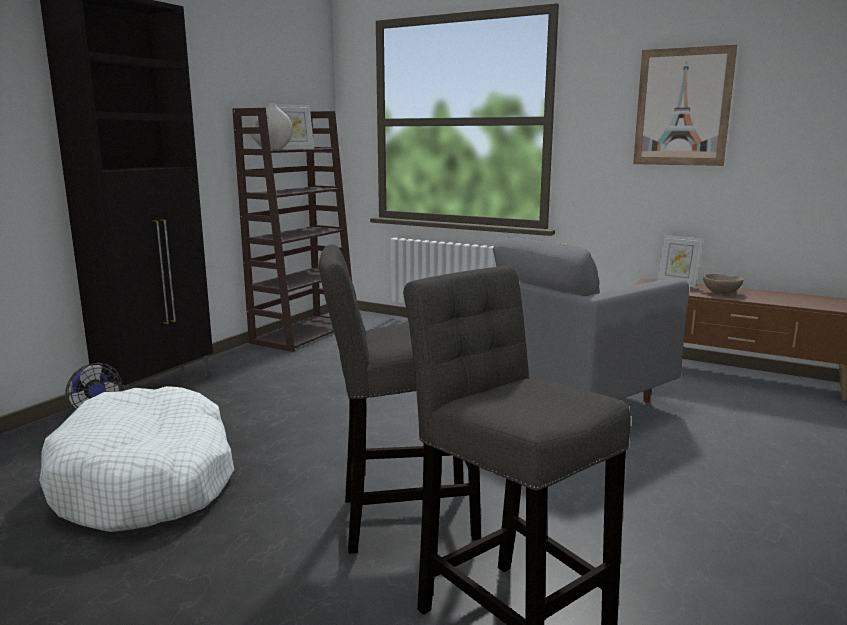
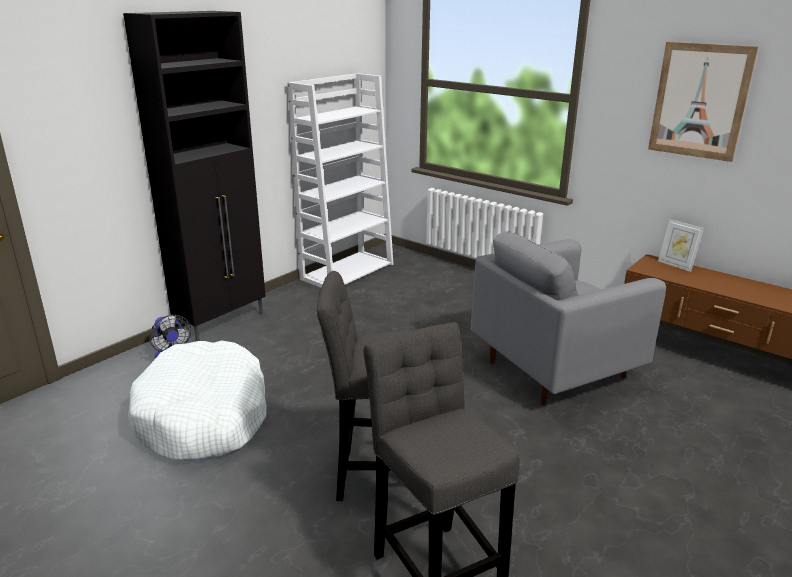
camera: 10 degrees right, 10 degrees up
brown bookcase [232,108,352,352] -> white bookcase [287,73,394,288]
white vase [251,103,293,150] -> none
picture frame [277,104,314,149] -> none
beige bowl [703,274,744,294] -> none

